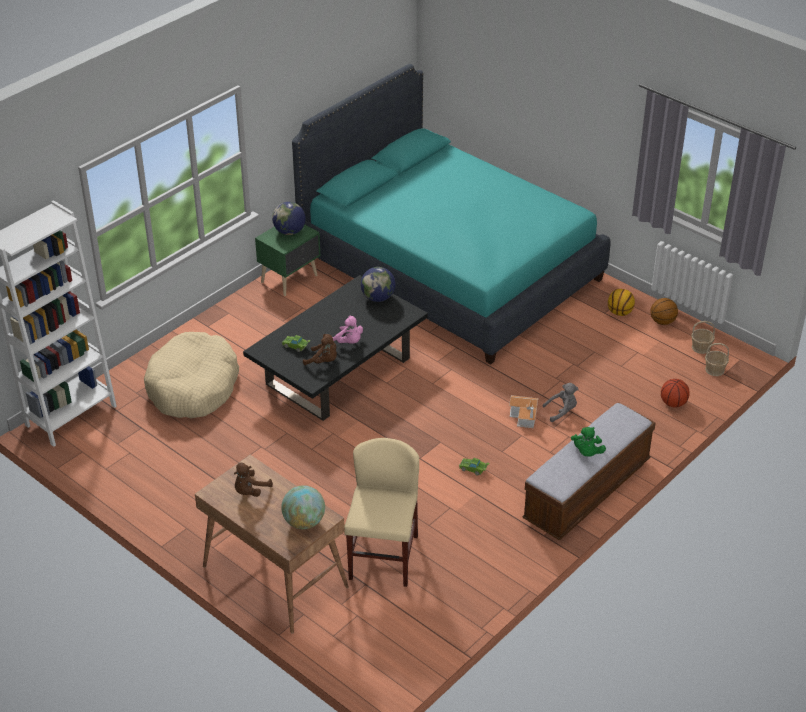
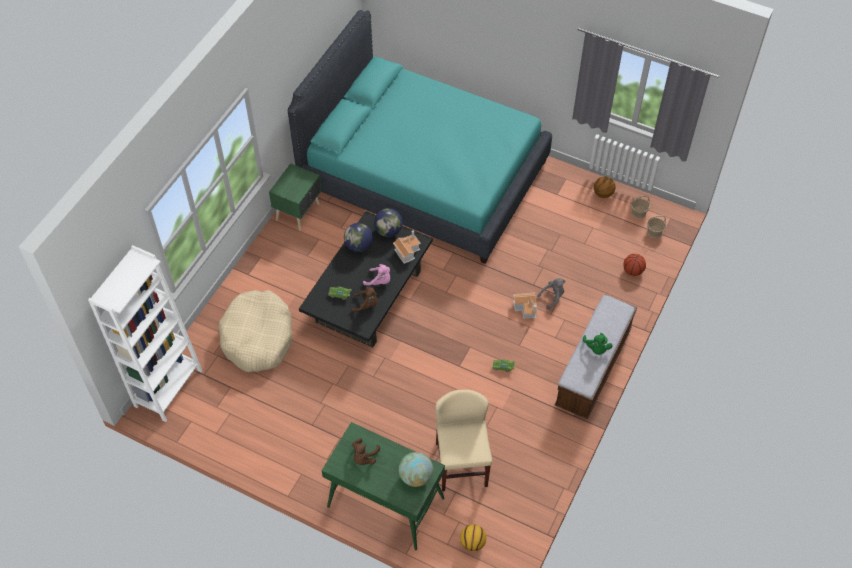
camera: 15 degrees left, 15 degrees up
brown desk [195,455,349,634] -> green desk [322,422,445,550]
globe [272,202,306,235] -> globe moved to [344,223,373,252]
basketball [608,289,635,316] -> basketball moved to [460,524,486,551]
none -> toy house [393,231,421,264]

